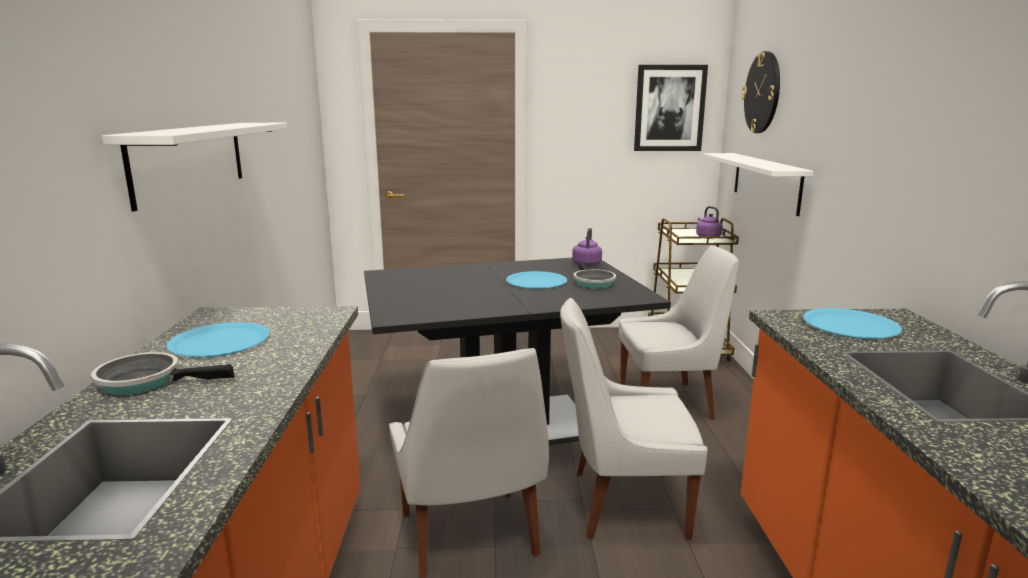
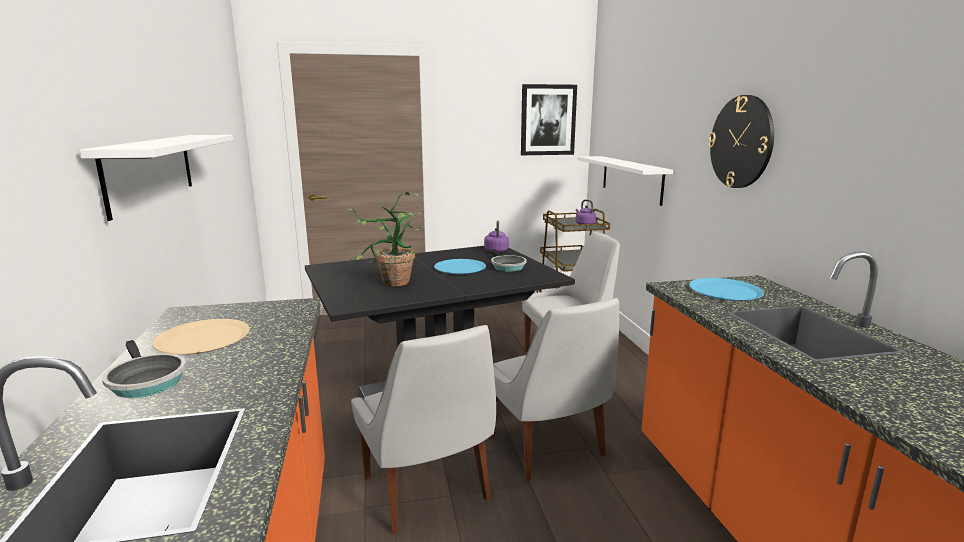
camera: 10 degrees left, 0 degrees up
frying pan [91,352,235,396] -> frying pan turned 120 degrees counterclockwise [102,340,186,398]
blue plate [166,322,270,358] -> beige plate [152,319,250,355]
white chair [560,298,708,540] -> white chair turned 105 degrees counterclockwise [490,298,619,480]
wall clock [742,51,780,133] -> wall clock moved to [708,95,774,188]
none -> potted plant [345,192,423,286]

